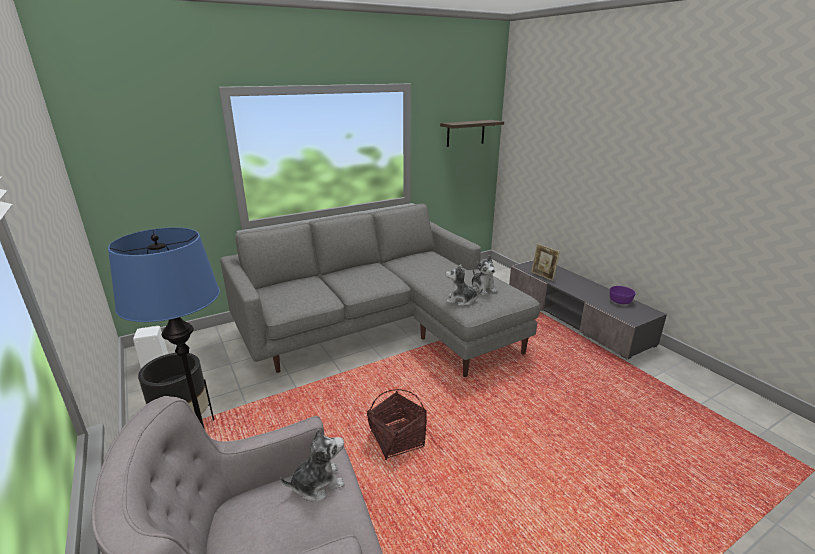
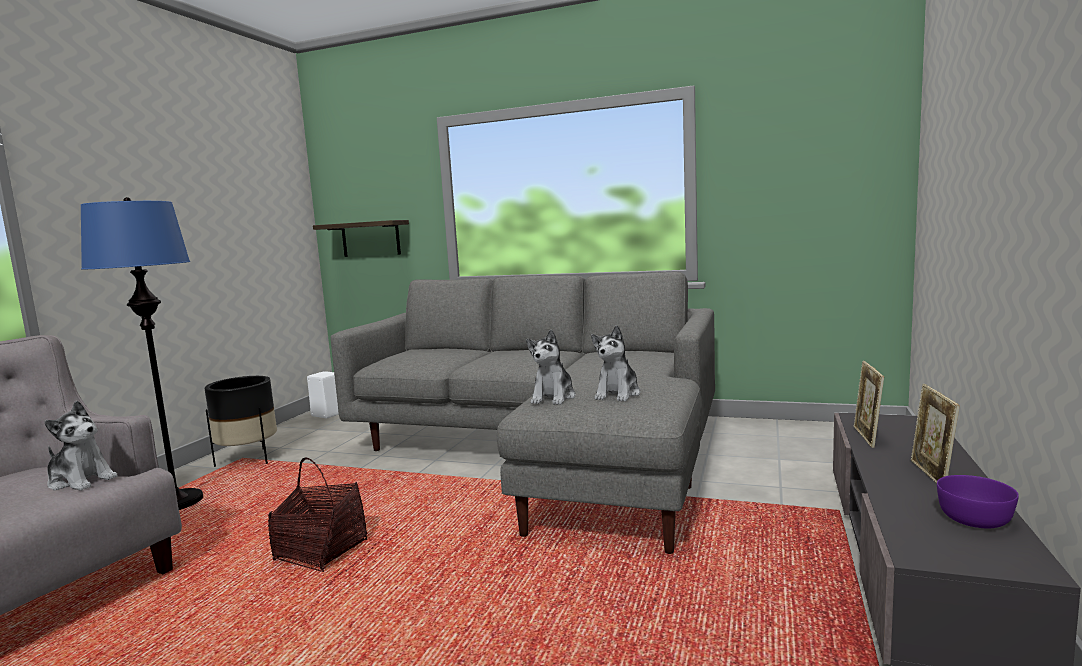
camera: 50 degrees right, 15 degrees down
shelf [440,120,504,147] -> shelf moved to [313,220,409,257]
plush toy [445,264,483,306] -> plush toy turned 135 degrees counterclockwise [526,329,576,405]
none -> picture frame [911,384,960,484]

